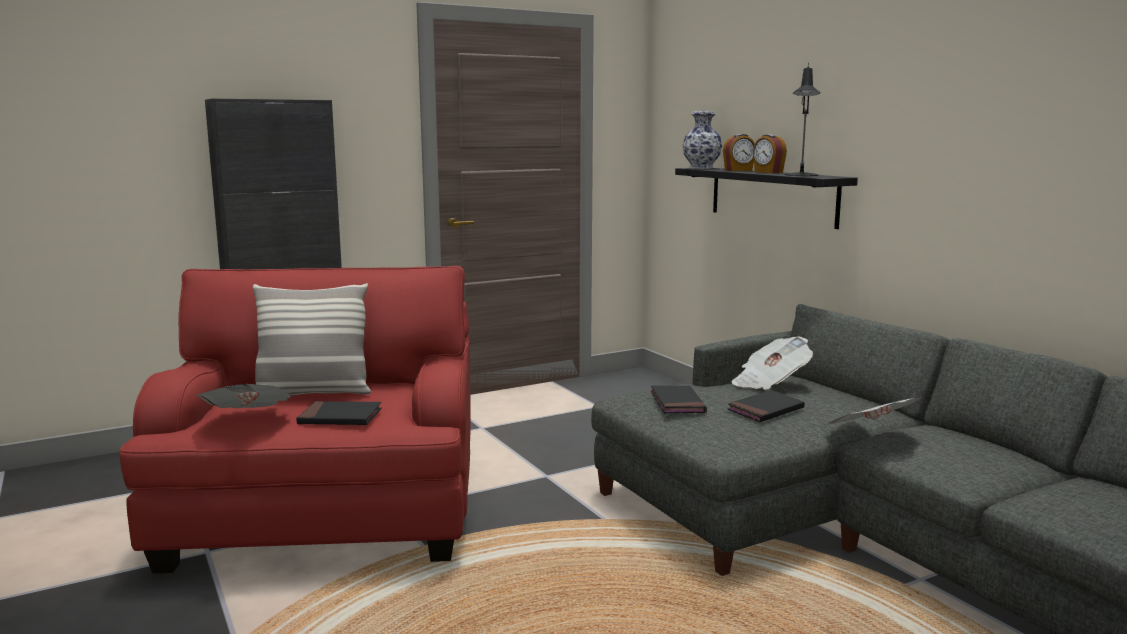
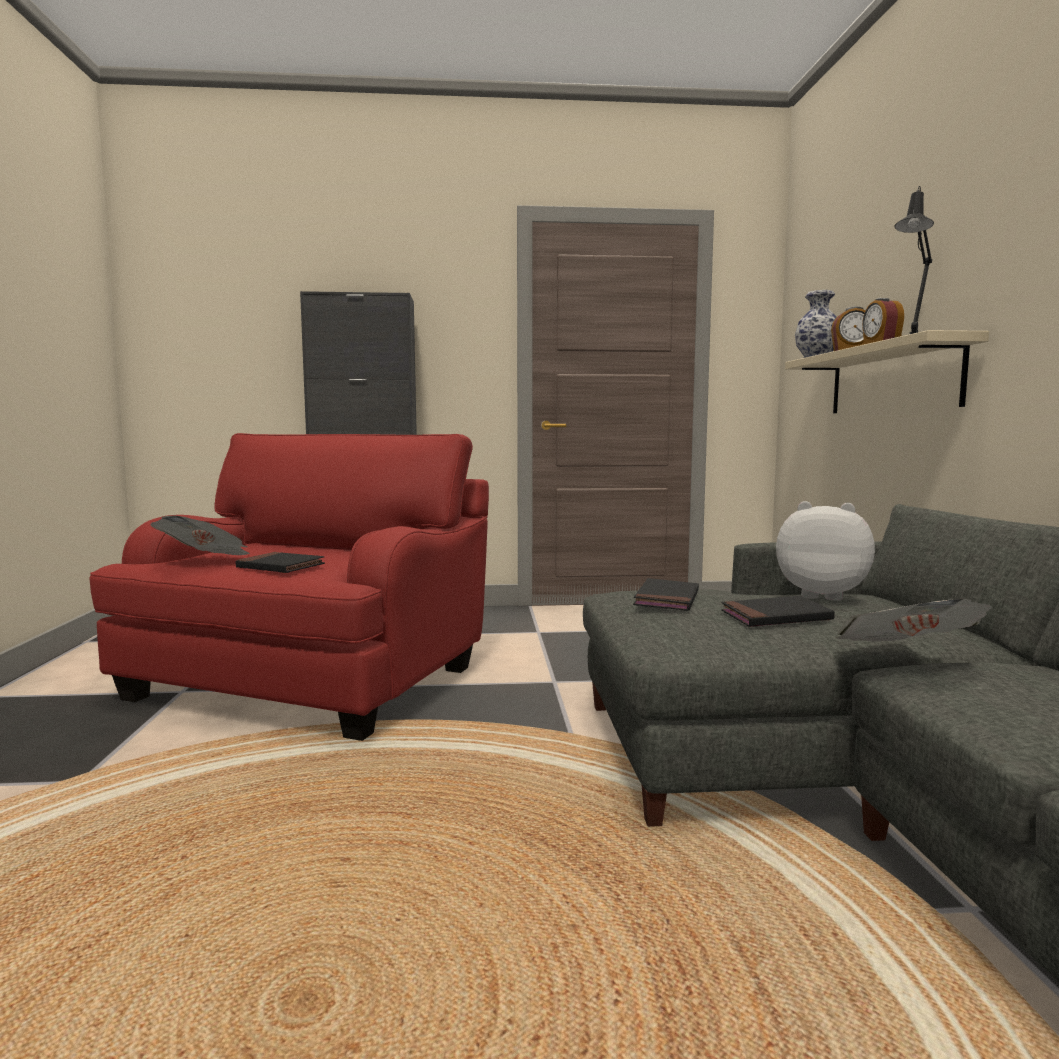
camera: 25 degrees right, 5 degrees down
pillow [253,283,371,395] -> none
black shelf [675,168,858,229] -> beige shelf [785,330,989,413]
newspaper [732,337,813,390] -> plush toy [776,501,875,601]

